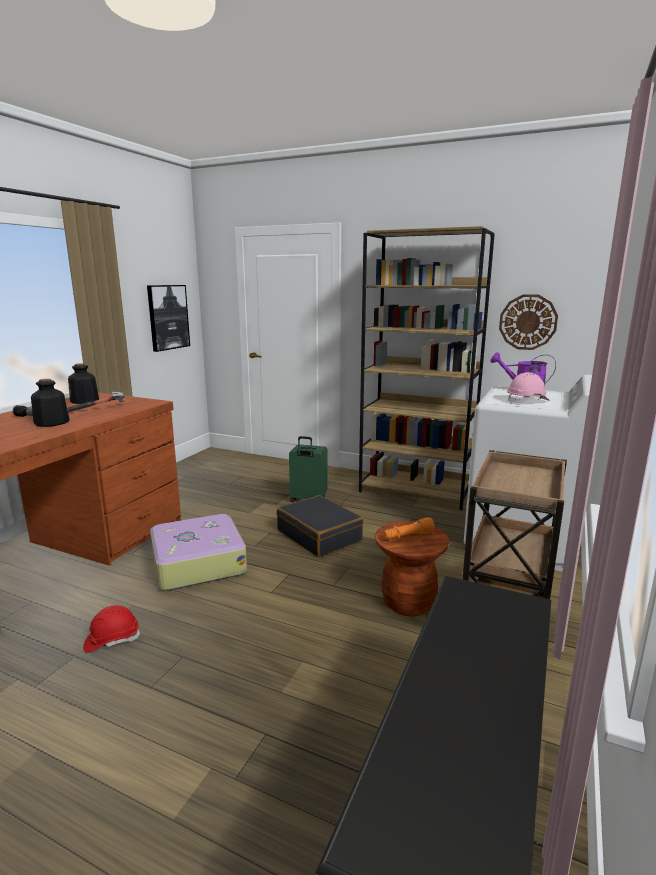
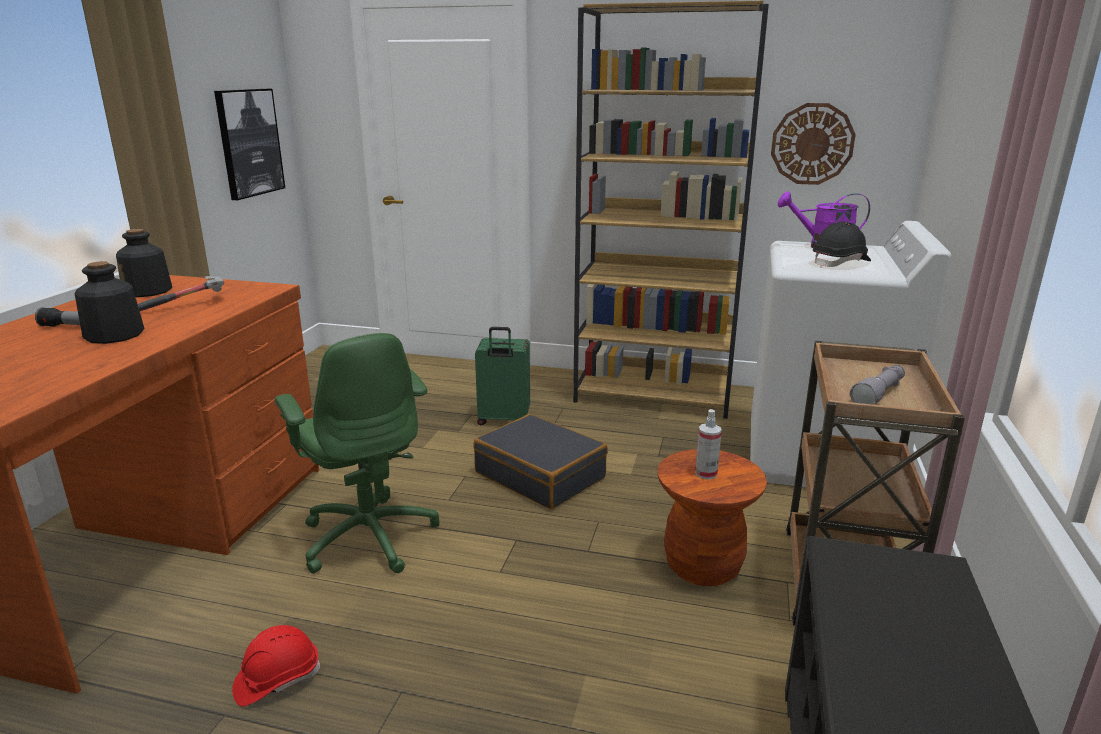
camera: 10 degrees left, 5 degrees up
suitcase [150,514,247,590] -> green office chair [274,333,440,574]
orange flashlight [383,517,435,539] -> spray bottle [695,409,722,480]
pink hard hat [507,372,550,403] -> black hard hat [813,222,871,268]
none -> grey flashlight [850,365,905,405]

